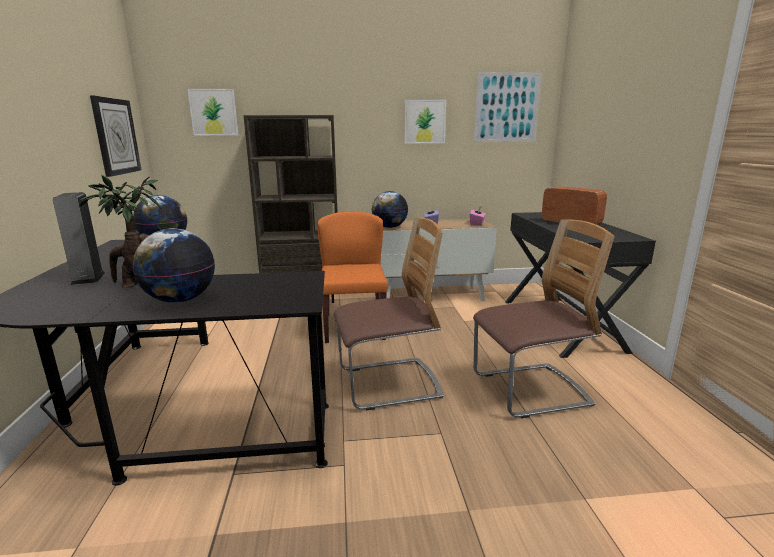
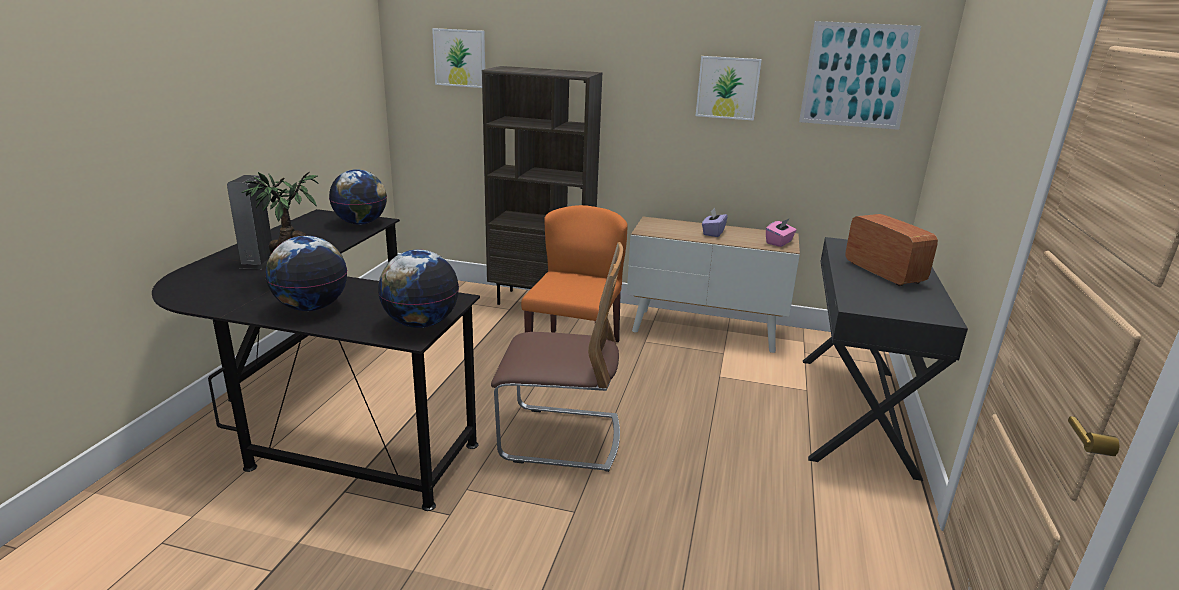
camera: 20 degrees right, 5 degrees up
wall clock [90,96,141,177] -> none
globe [372,191,408,228] -> globe moved to [378,250,459,328]
chair [473,219,615,418] -> none

